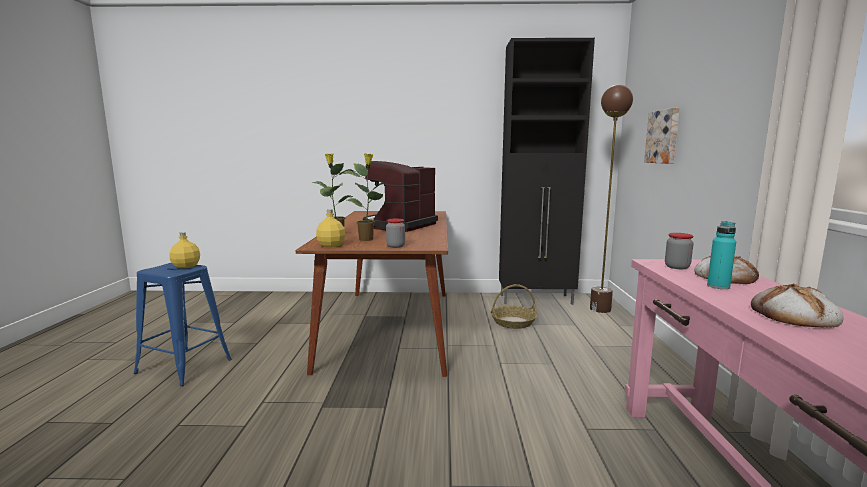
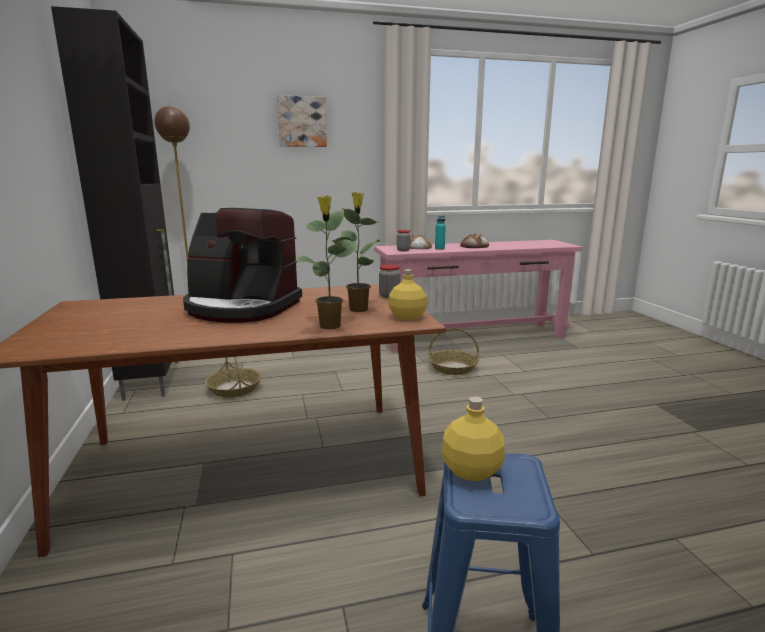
camera: 105 degrees left, 5 degrees up
picture [644,108,680,164] -> picture moved to [277,95,327,147]
none -> basket [429,328,479,375]

